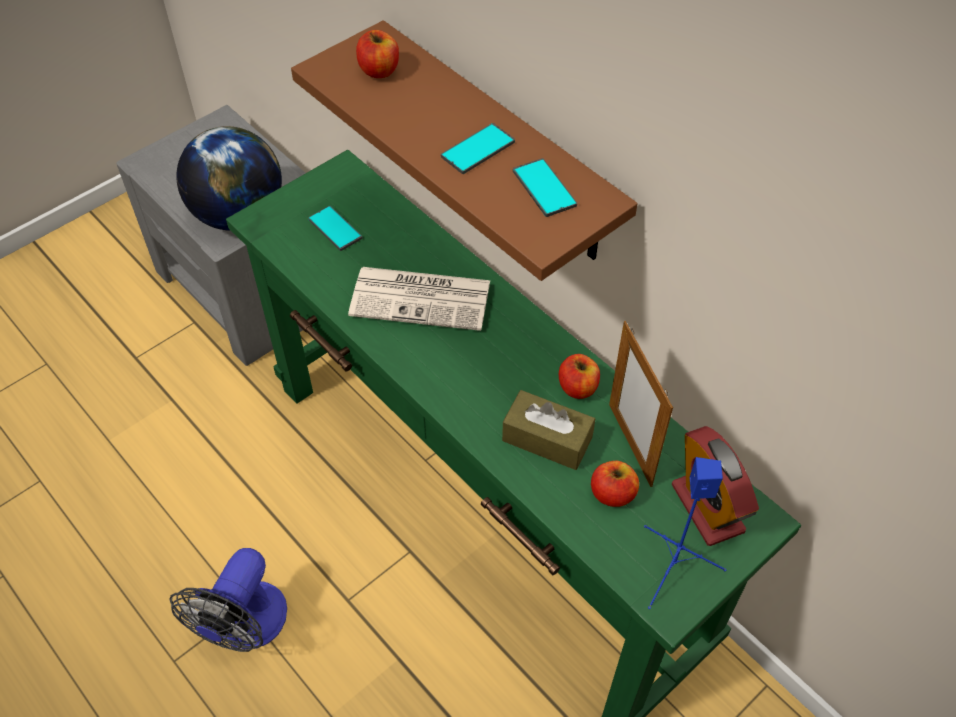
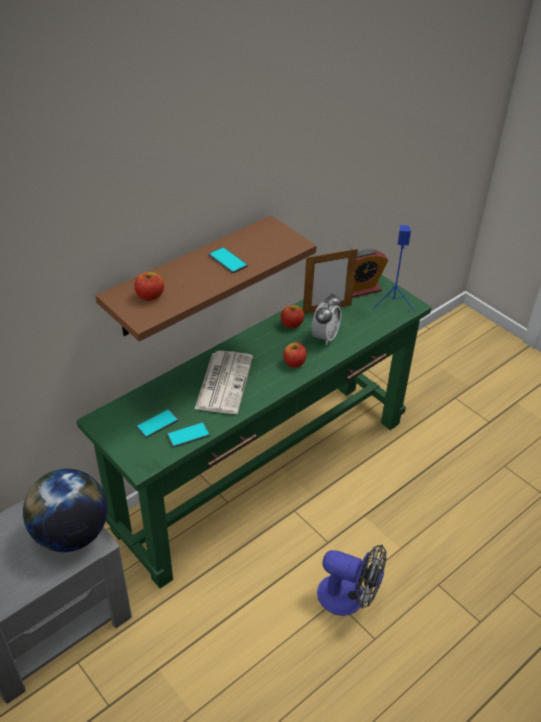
camera: 90 degrees left, 10 degrees down
brown tissue box [502,390,595,470] -> alarm clock [311,294,341,345]
phone [513,158,577,217] -> phone moved to [166,422,210,448]
apple [591,461,639,507] -> apple moved to [283,342,307,368]

